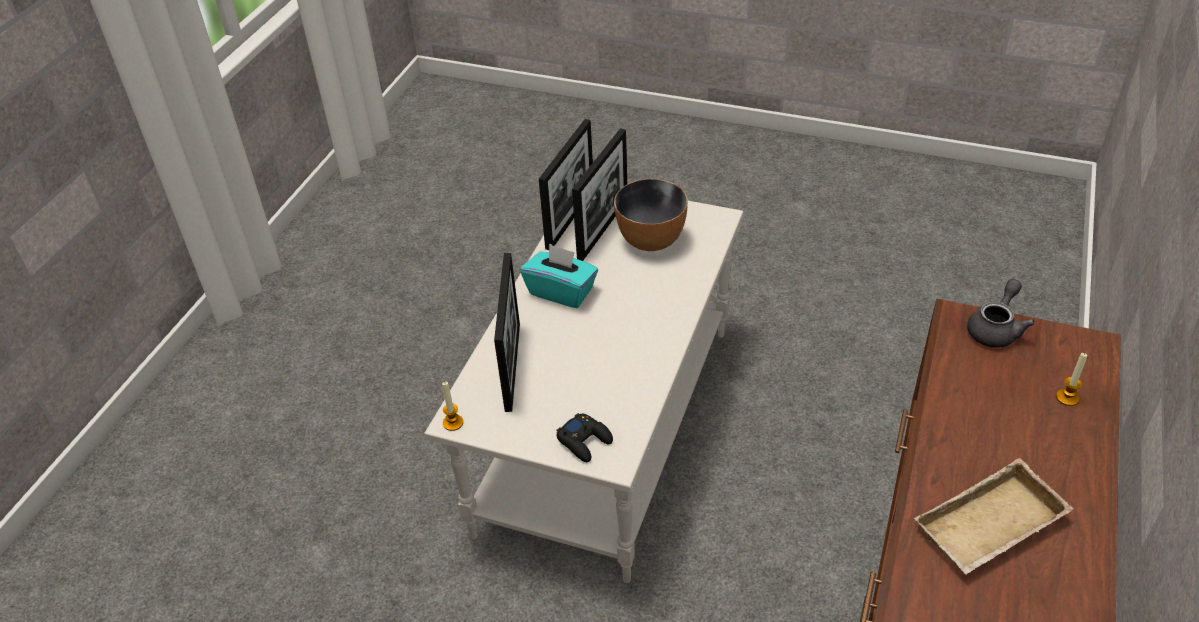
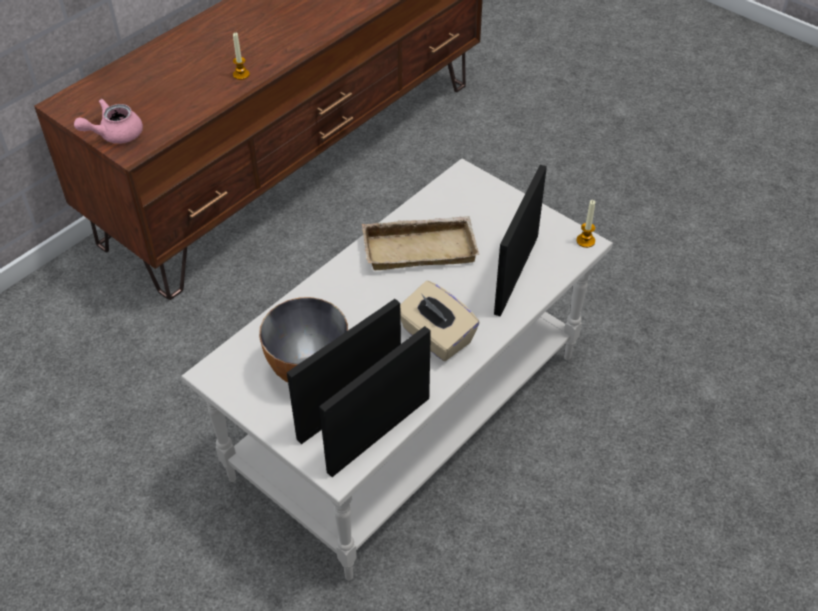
camera: 160 degrees left, 5 degrees up
turquoise tissue box [520,243,598,308] -> beige tissue box [400,281,480,361]
black game controller [557,413,613,462] -> none
beige tray [914,458,1074,574] -> beige tray moved to [362,216,479,270]
grey teapot [967,279,1035,348] -> pink teapot [74,99,143,144]
candle [1056,353,1087,406] -> candle moved to [233,33,250,80]

